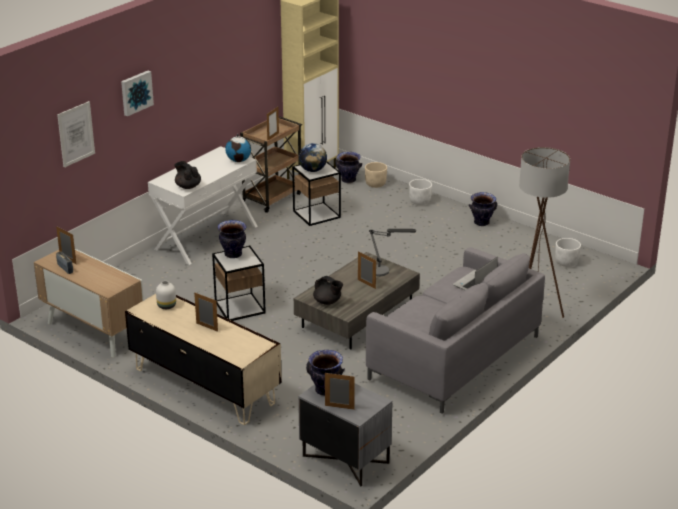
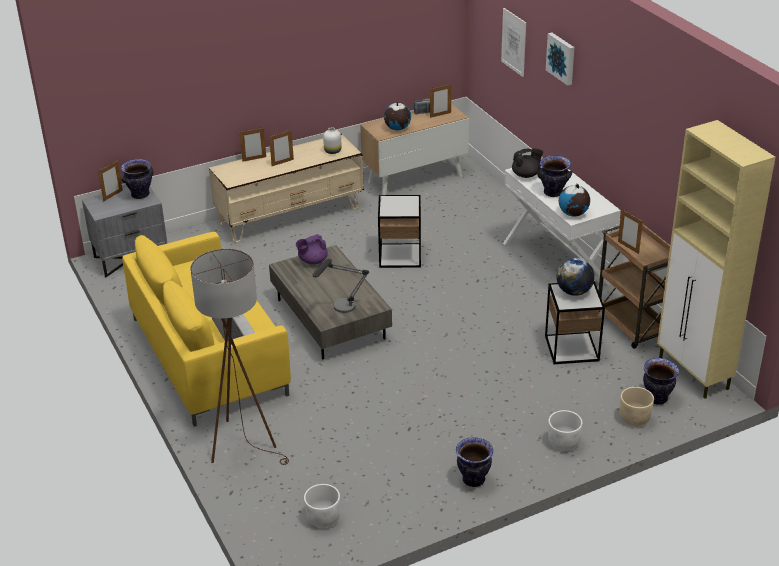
camera: 115 degrees right, 5 degrees up
vase [218,220,247,258] -> vase moved to [537,156,573,197]
black teapot [313,276,343,305] -> purple teapot [296,234,328,265]
picture frame [358,251,376,289] -> picture frame moved to [240,128,266,162]
grey sofa [366,247,545,414] -> yellow sofa [122,232,291,427]
none -> globe [384,101,411,130]

